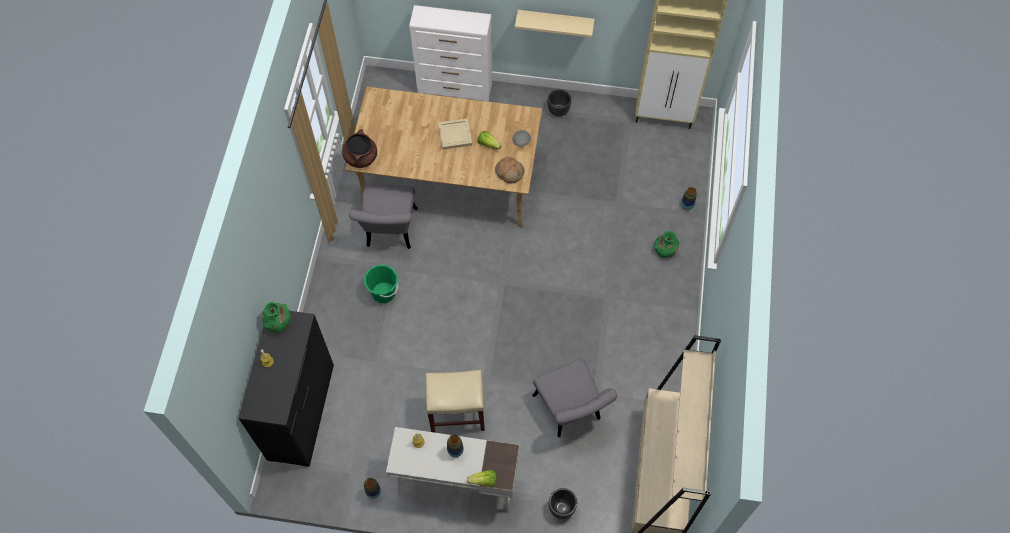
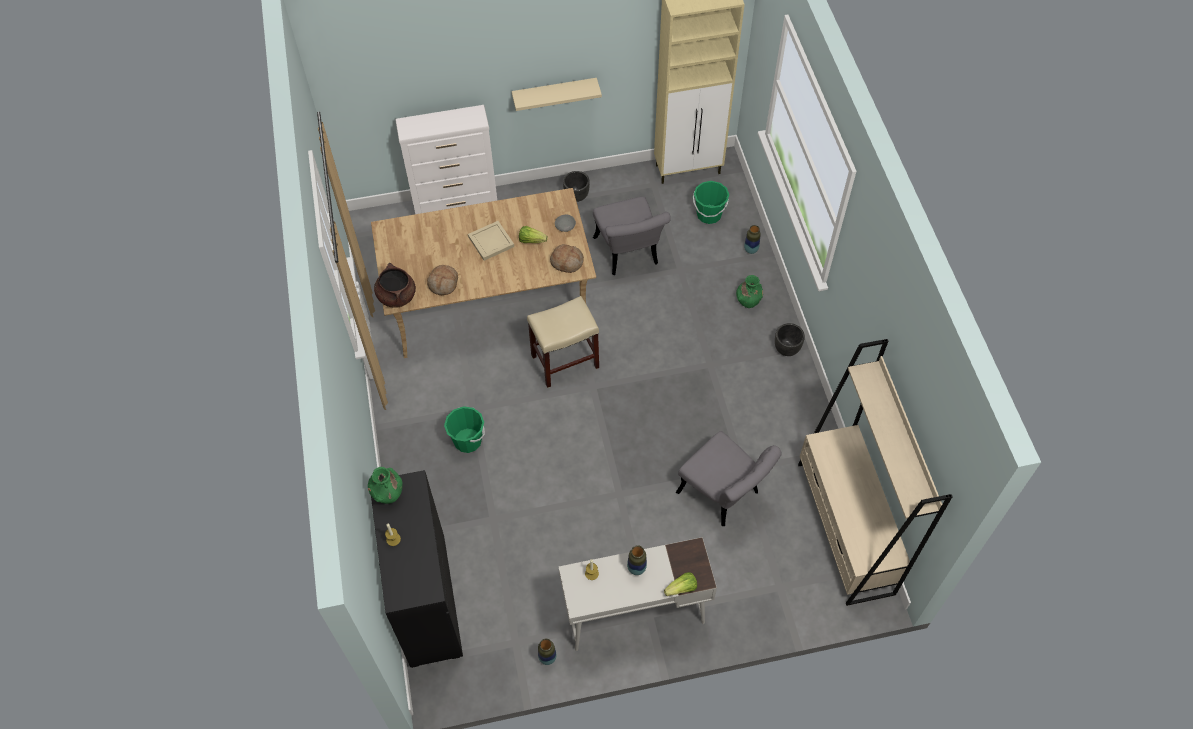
camera: 20 degrees left, 5 degrees down
grey chair [349,184,418,249] -> grey chair moved to [593,197,671,275]
beige stool [425,370,485,433] -> beige stool moved to [527,296,599,388]
black planter [549,488,577,519] -> black planter moved to [775,323,805,356]
none -> bread [427,265,458,295]
none -> green bucket [693,181,729,224]

